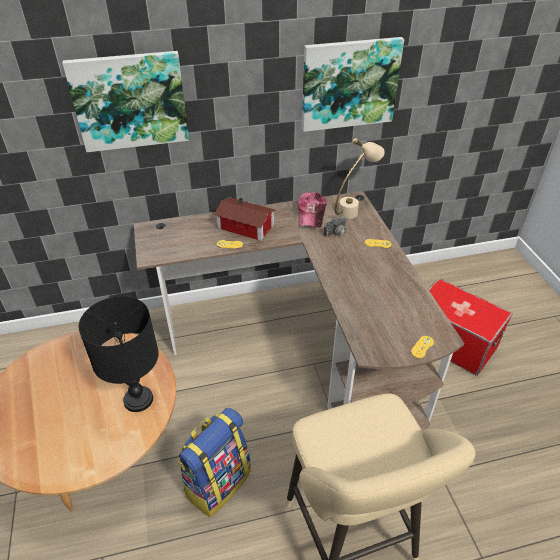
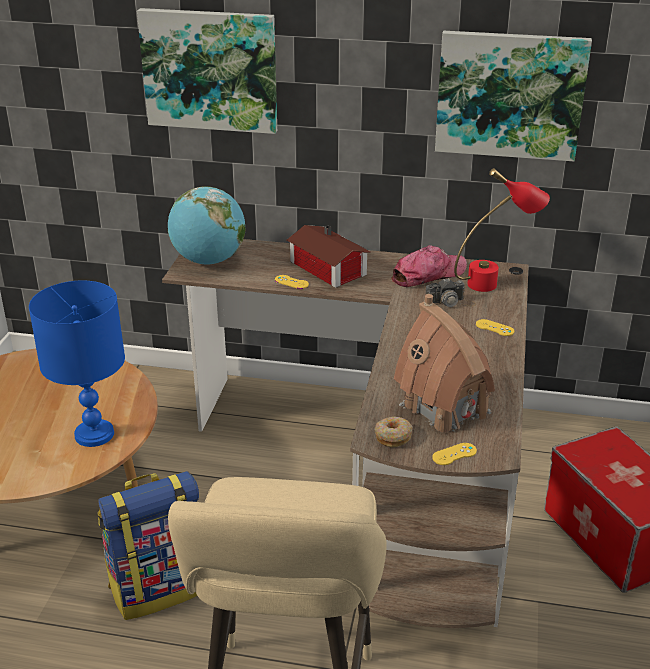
camera: 25 degrees right, 10 degrees down
black table lamp [79,296,159,412] -> blue table lamp [29,280,125,447]
cap [298,192,327,228] -> cap turned 150 degrees counterclockwise [391,245,467,287]
beige table lamp [335,138,385,219] -> red table lamp [454,168,550,292]
none -> globe [168,186,246,264]
none -> donut [375,417,412,447]
none -> toy house [394,294,495,436]

